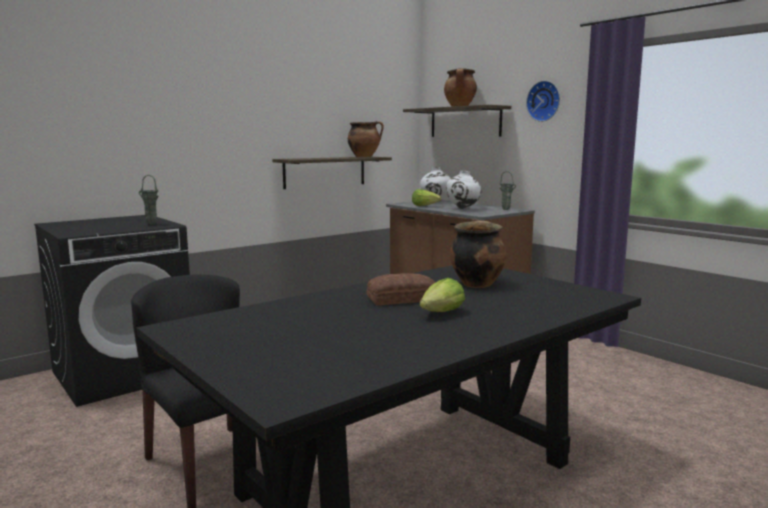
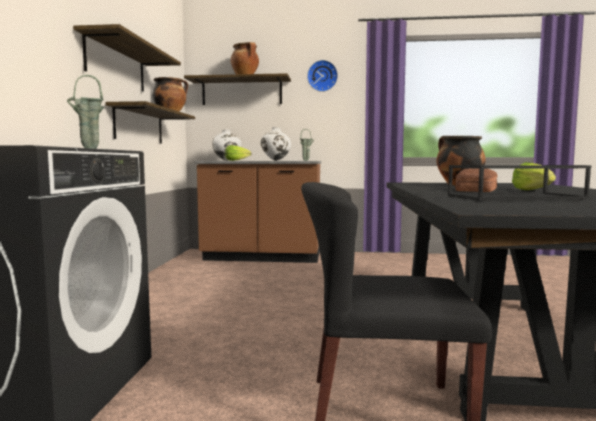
camera: 45 degrees left, 5 degrees down
none -> shelf [73,24,181,92]
none -> black tray [448,165,591,201]

